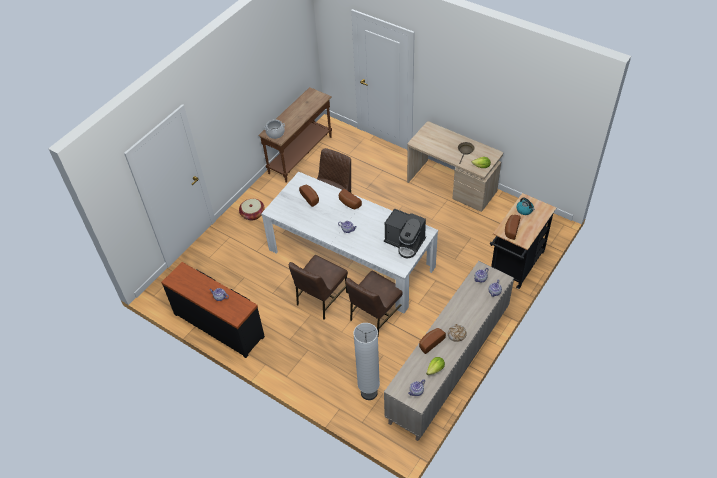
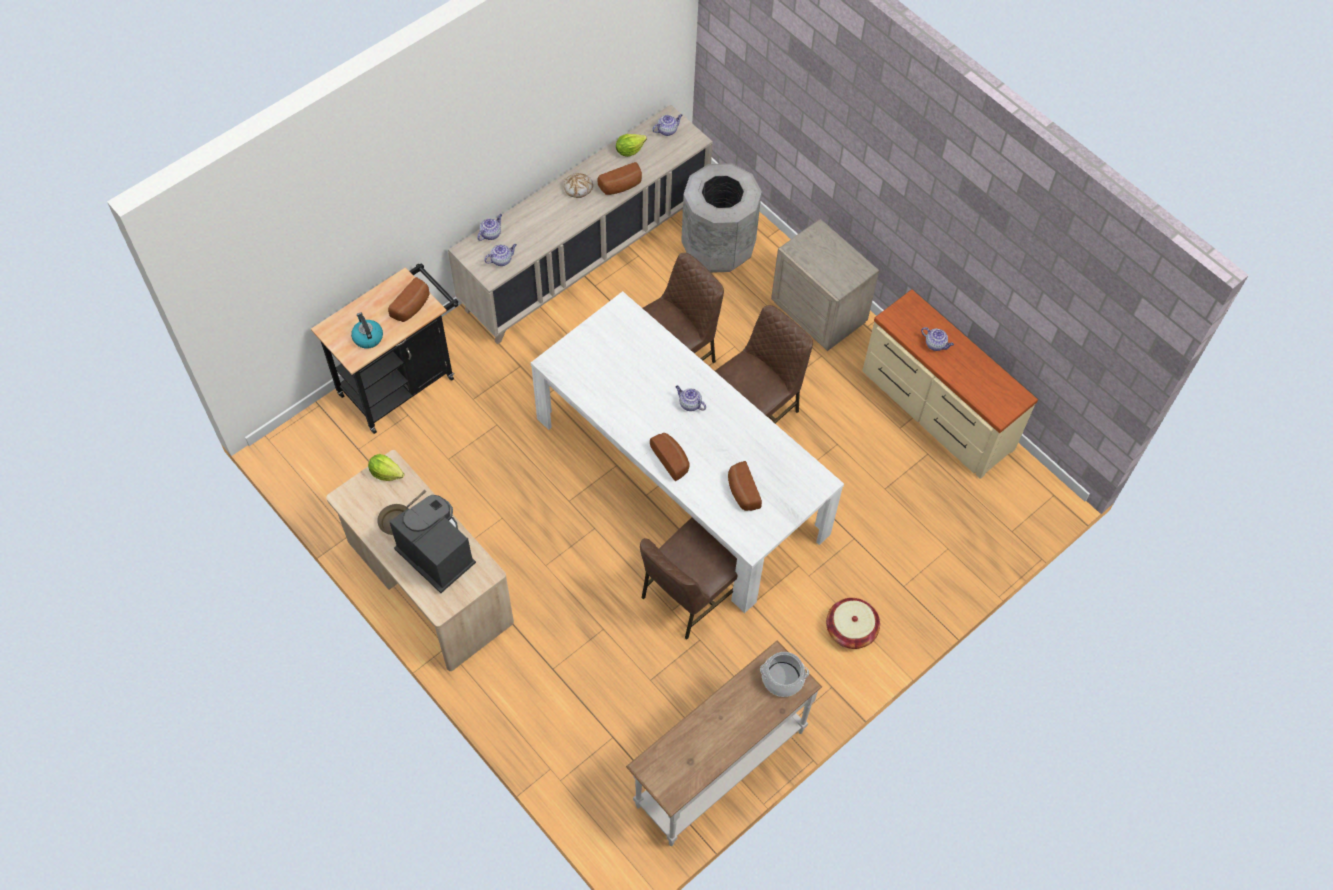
camera: 170 degrees left, 10 degrees up
black dresser [161,262,265,358] -> beige dresser [862,289,1038,479]
brown console table [258,87,332,183] -> white console table [626,641,822,846]
white floor lamp [353,323,380,400] -> grey trash can [681,163,762,273]
coffee machine [384,208,426,258] -> coffee machine moved to [389,495,476,593]
none -> beige nightstand [771,219,879,351]

